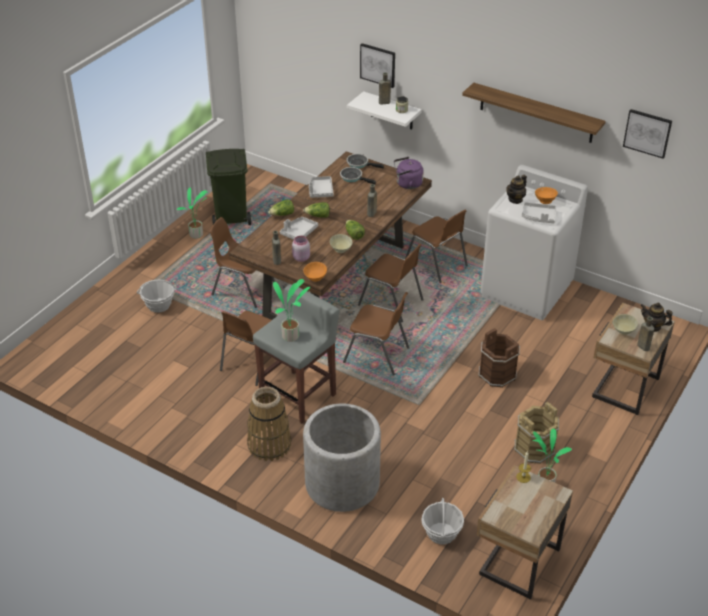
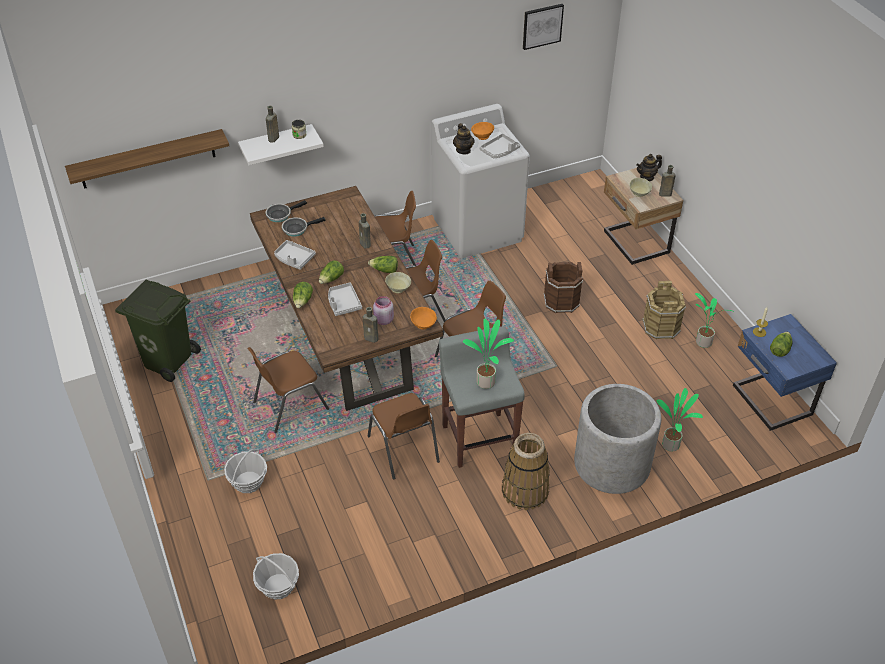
camera: 55 degrees left, 5 degrees up
potted plant [177,187,208,239] -> potted plant moved to [657,388,703,451]
picture [360,43,395,88] -> none
purple kettle [394,157,424,189] -> none
basket [421,498,464,545] -> basket moved to [253,553,299,599]
shelf [462,83,606,143] -> shelf moved to [65,129,229,189]
beige nightstand [477,465,573,599] -> blue nightstand [733,314,837,431]
none -> lettuce [770,332,792,357]

